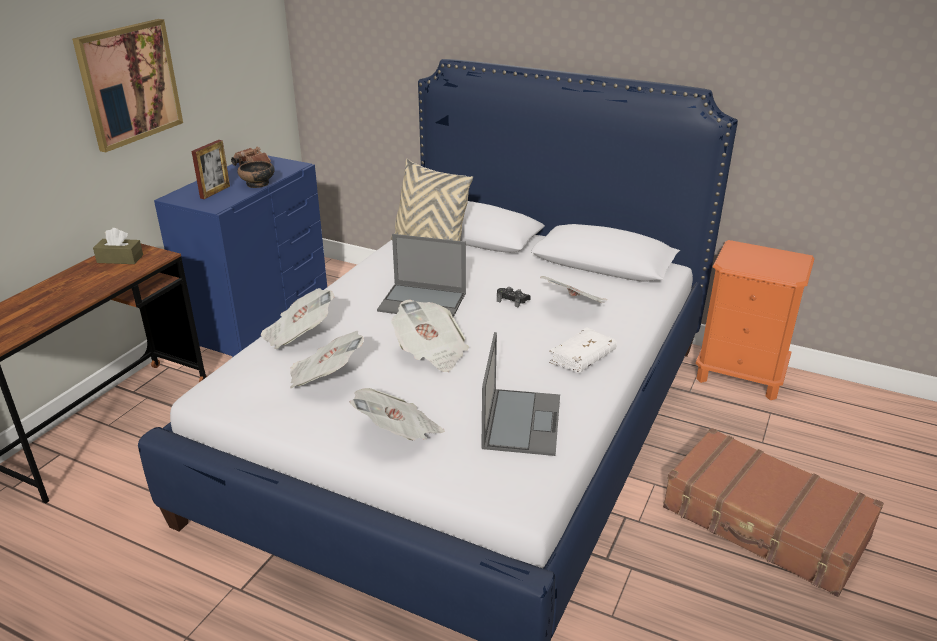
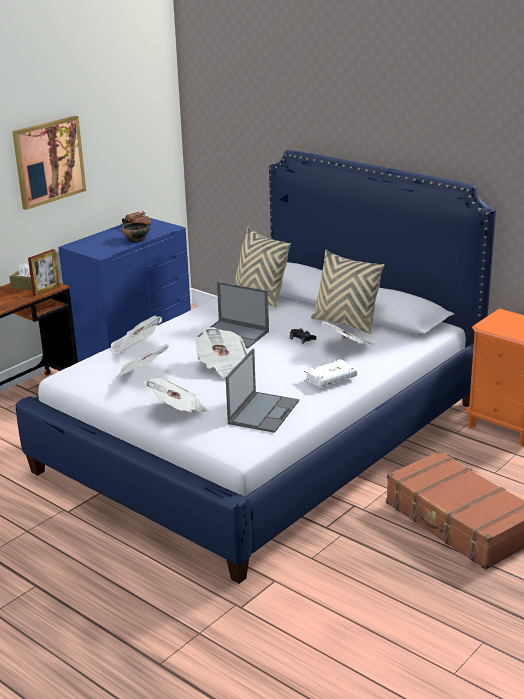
camera: 15 degrees right, 5 degrees down
picture frame [192,140,230,199] -> picture frame moved to [28,249,60,296]
none -> beige pillow [311,250,385,334]

